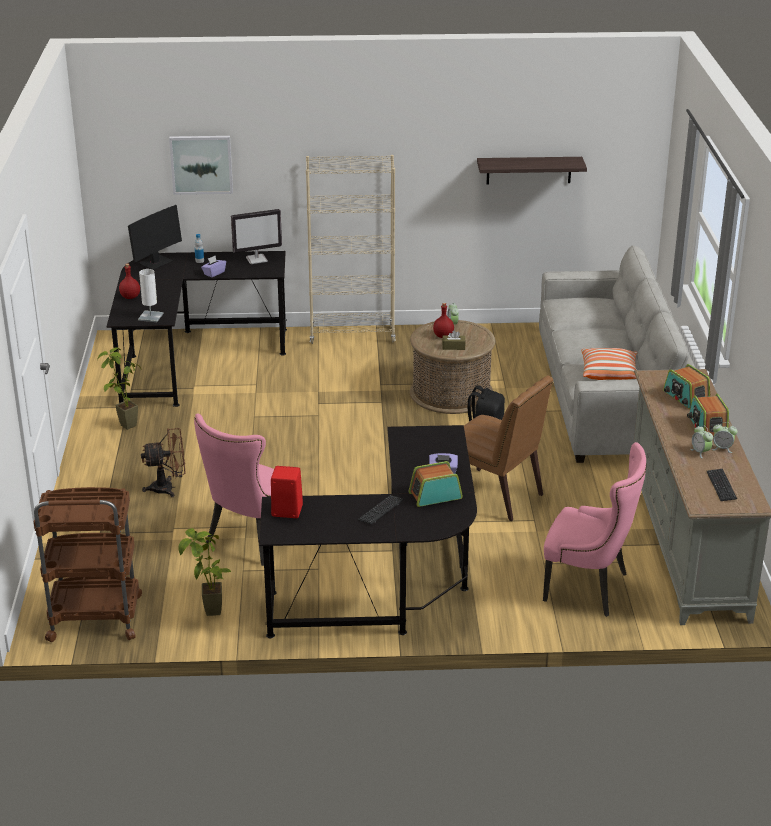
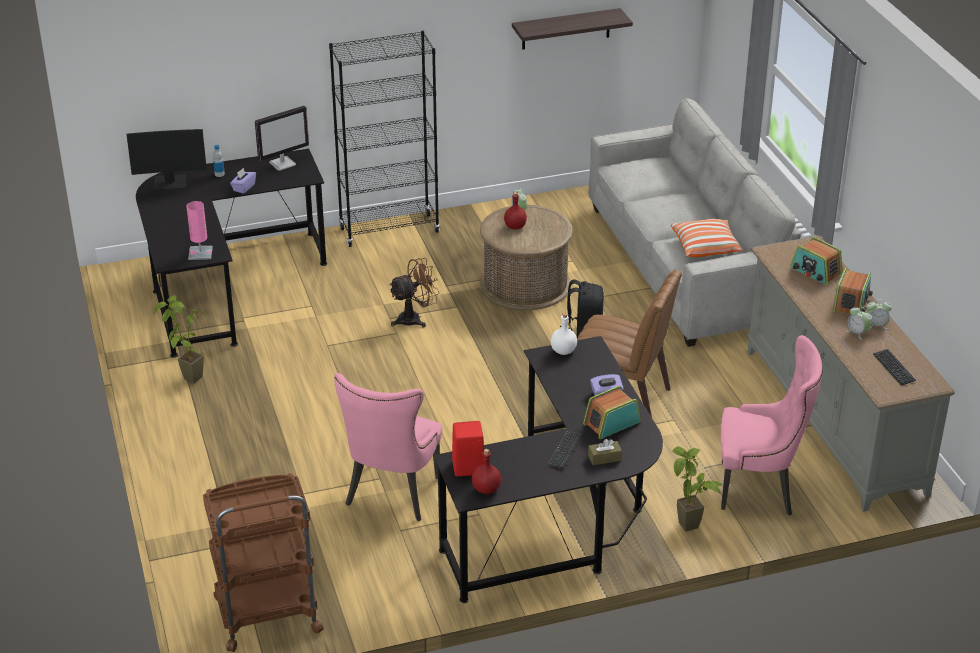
camera: 15 degrees left, 5 degrees up
red bottle [119,264,140,299] -> red bottle moved to [472,449,501,494]
monitor [128,205,182,270] -> monitor turned 60 degrees clockwise [127,129,207,190]
white table lamp [138,269,164,322] -> pink table lamp [186,201,213,260]
brown fan [141,428,185,497] -> brown fan moved to [389,258,439,327]
picture [169,136,233,195] -> none
potted plant [178,528,231,616] -> potted plant moved to [672,446,723,532]
beige bookcase [306,155,396,344] -> black bookcase [329,31,440,247]
brown tissue box [442,330,466,350] -> brown tissue box moved to [588,439,622,465]
radio [687,394,729,437] -> radio turned 135 degrees counterclockwise [833,268,873,314]
none -> white bottle [551,313,577,355]

